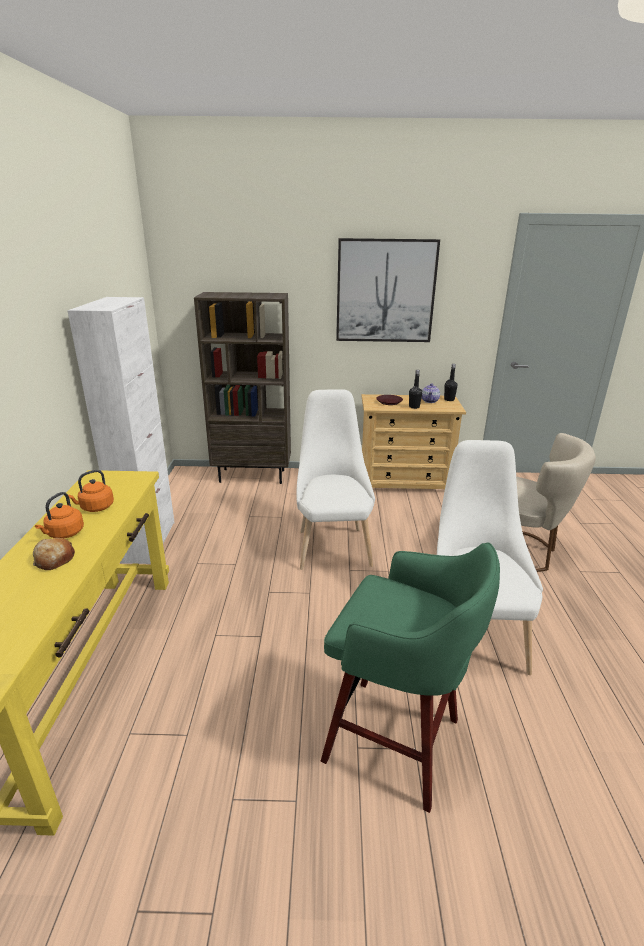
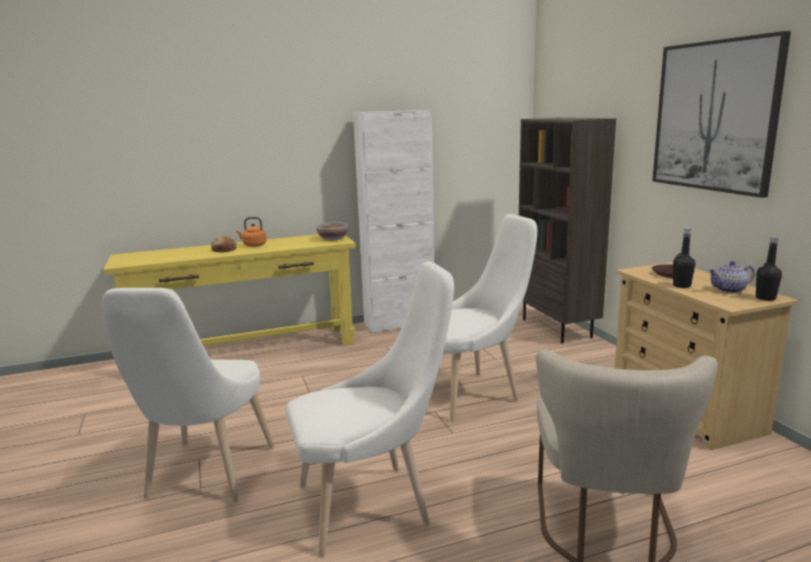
camera: 70 degrees right, 10 degrees down
orange kettle [68,470,114,512] -> none
green stool [321,543,500,813] -> white chair [102,288,274,502]
none -> bowl [316,222,348,240]

